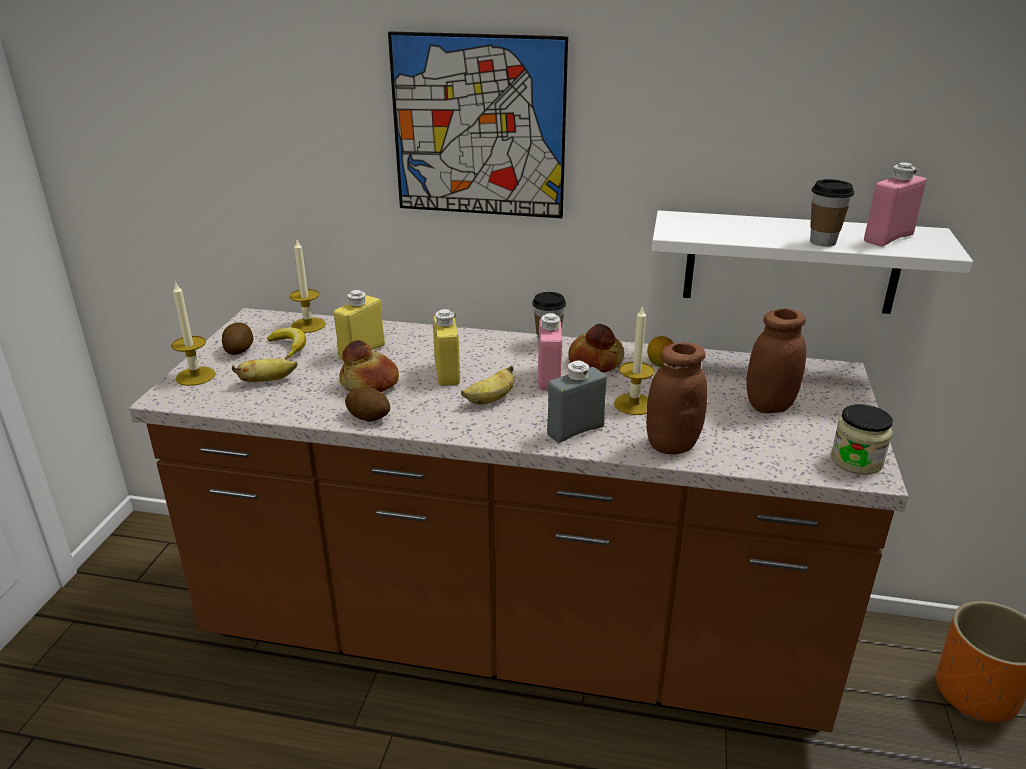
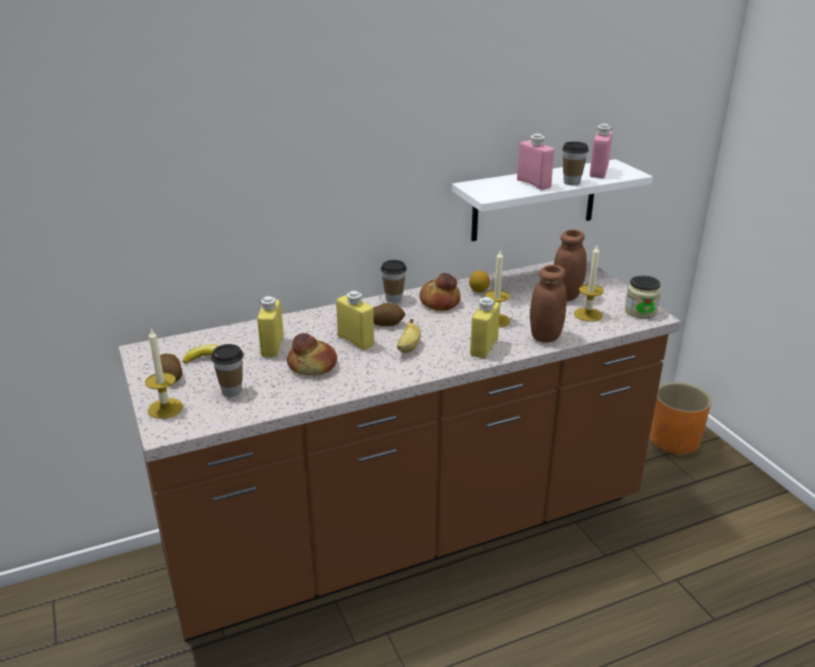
camera: 35 degrees left, 0 degrees up
banana [232,358,297,382] -> cup [211,344,244,397]
candle [289,240,326,333] -> candle moved to [574,246,604,322]
potato [345,387,390,421] -> potato moved to [373,303,405,326]
picture [388,31,568,218] -> none
pink bottle [538,313,562,390] -> pink bottle moved to [517,134,555,190]
grey bottle [547,360,607,443] -> yellow bottle [470,297,500,358]

